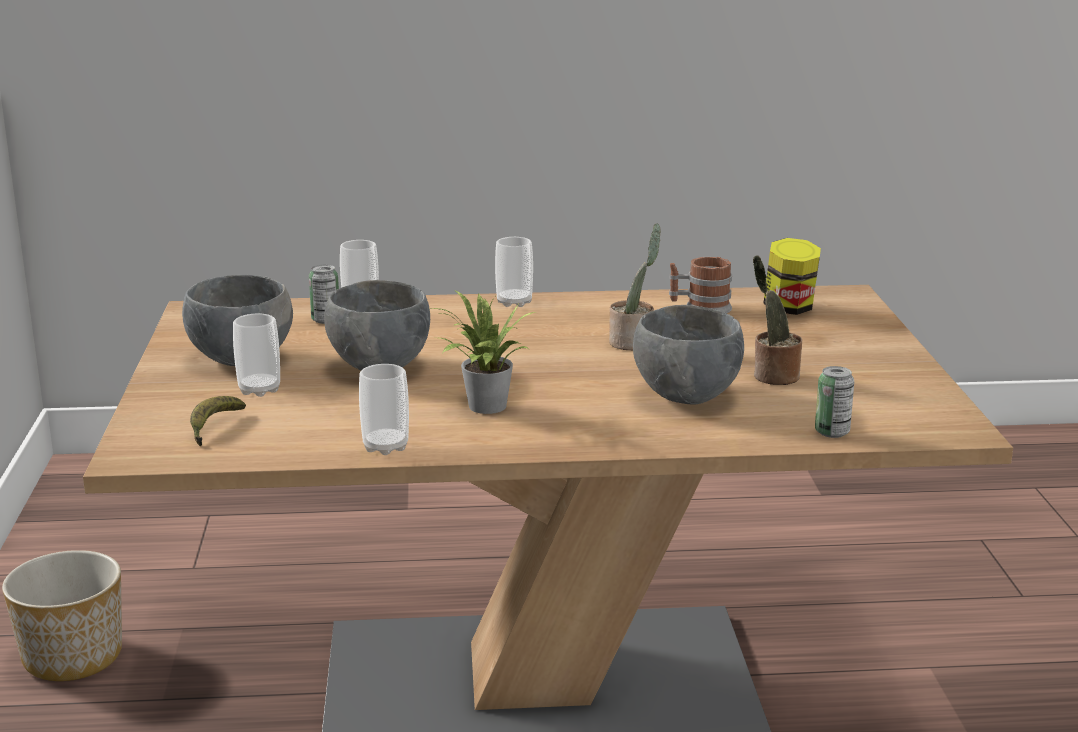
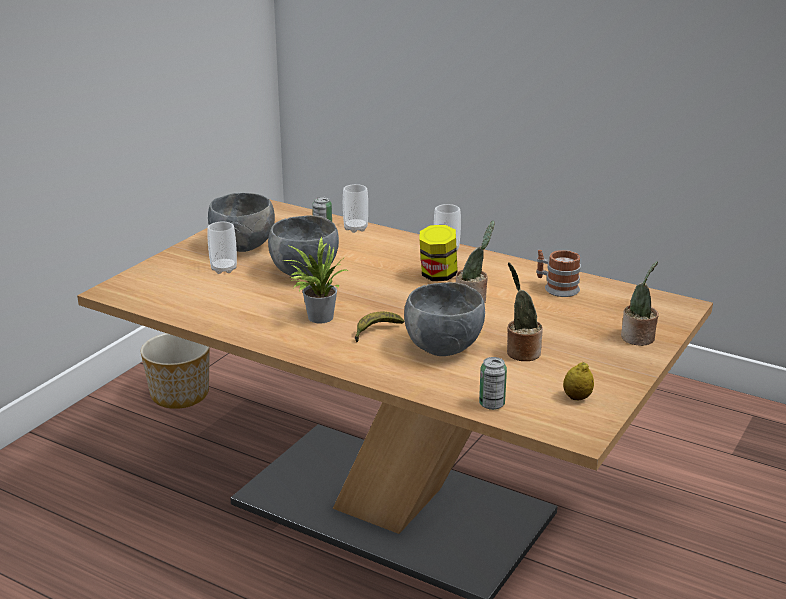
camera: 35 degrees right, 5 degrees up
banana [190,396,246,446] -> banana moved to [355,312,404,342]
cup [359,364,409,455] -> none
jar [763,238,821,315] -> jar moved to [420,225,457,281]
none -> lemon [563,362,594,401]
none -> potted plant [621,261,659,346]

